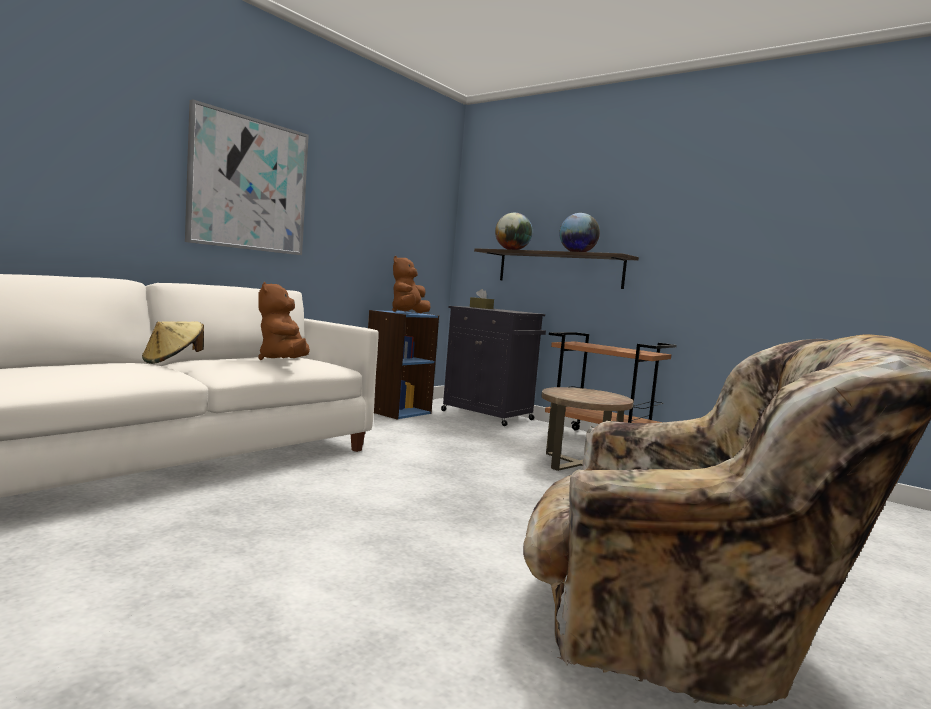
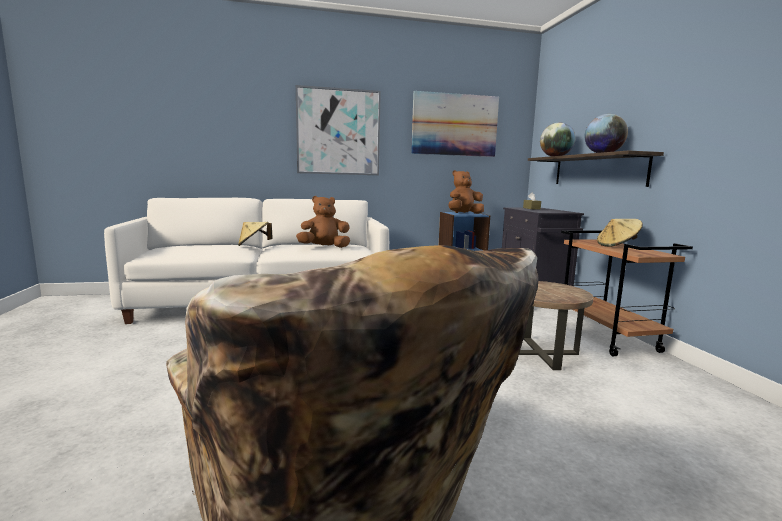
camera: 40 degrees right, 5 degrees up
brown plush toy [258,282,310,360] -> brown plush toy turned 45 degrees clockwise [296,196,350,248]
none -> picture [411,91,499,157]
none -> beige hat [597,219,643,247]

